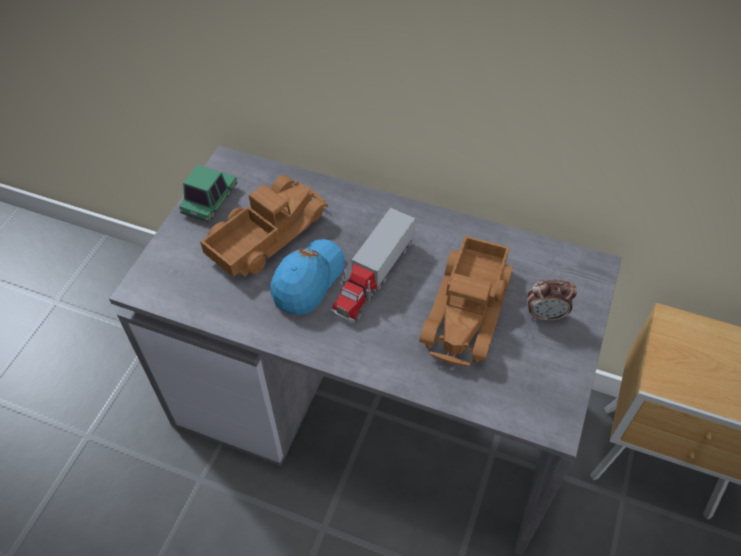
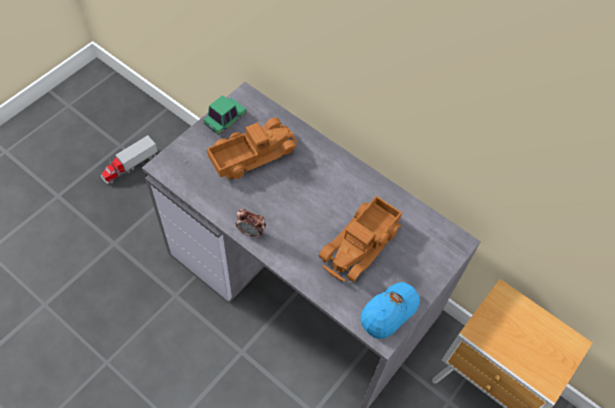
camera: 15 degrees right, 5 degrees up
blue cap [270,239,345,316] -> blue cap moved to [360,282,420,339]
toy truck [331,208,416,323] -> toy truck moved to [101,135,158,184]
alarm clock [527,280,577,321] -> alarm clock moved to [236,209,266,239]

